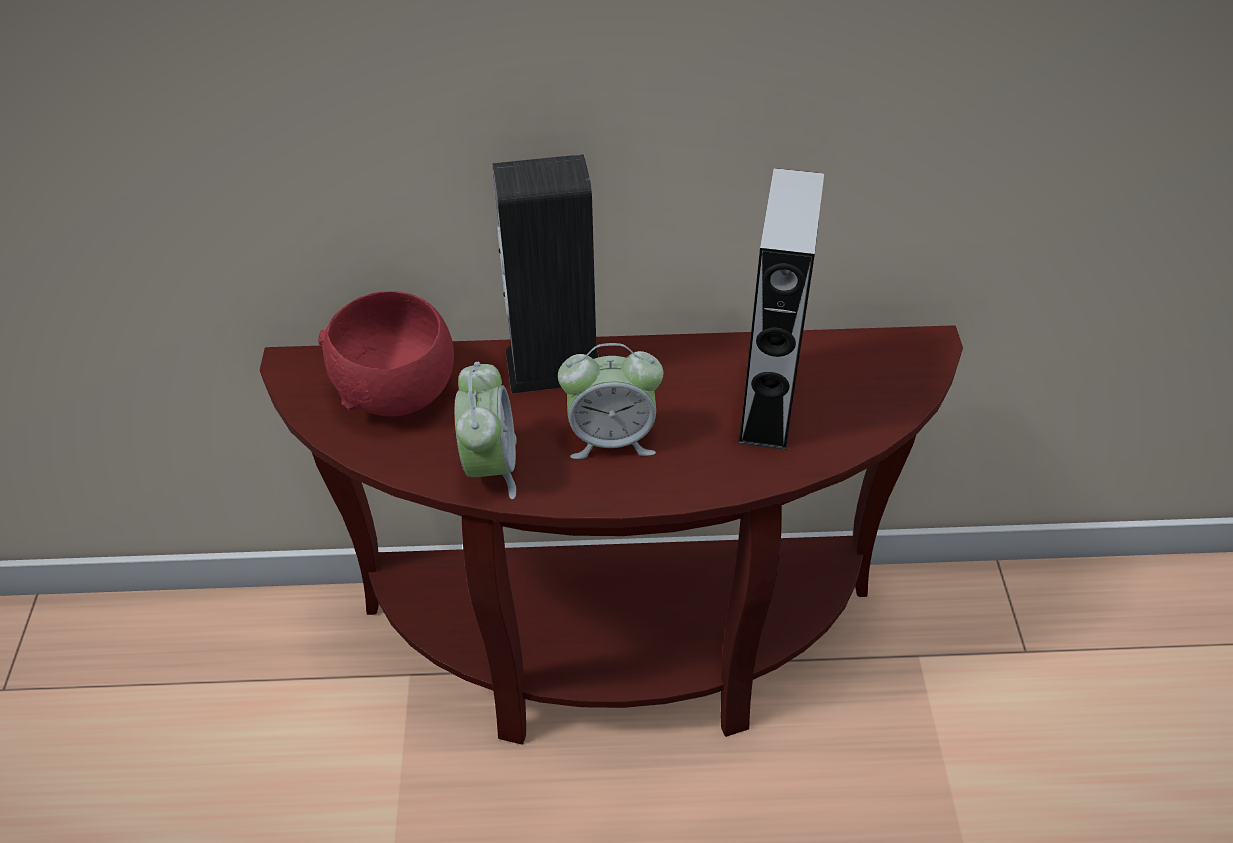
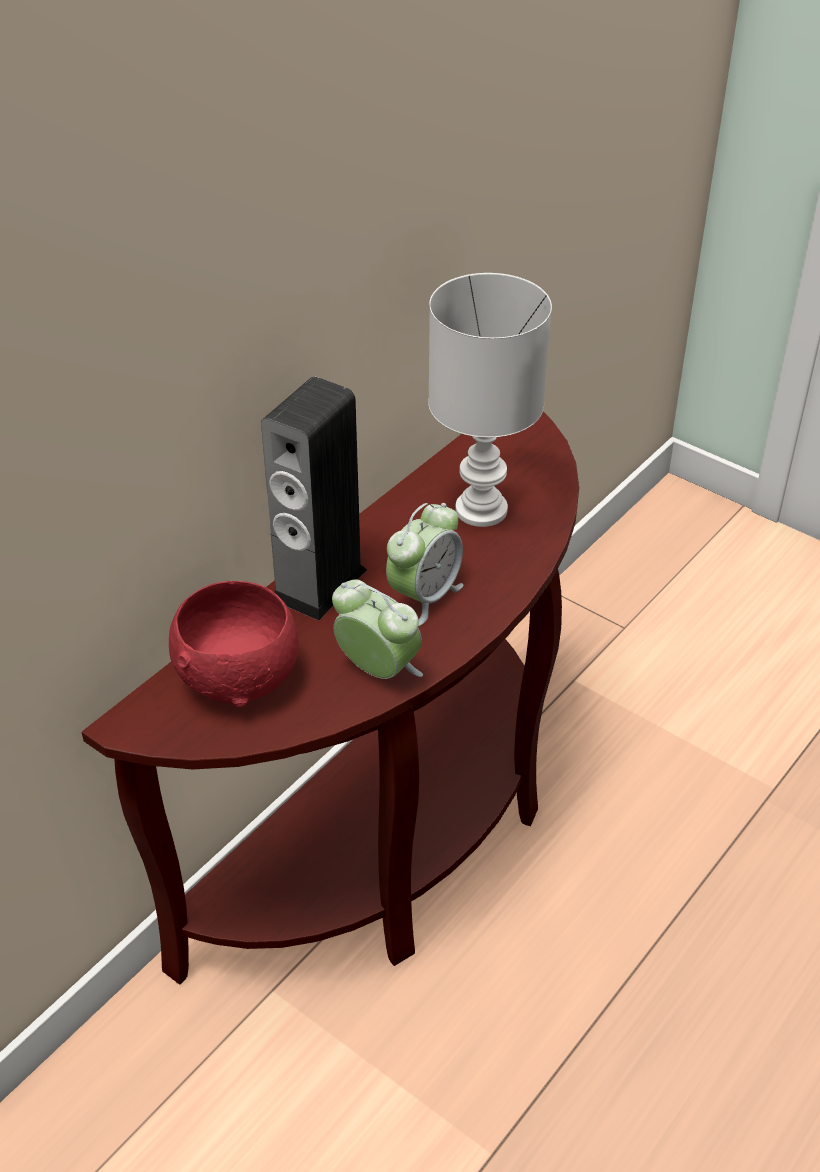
camera: 50 degrees left, 5 degrees down
grey speaker [738,168,824,450] -> white table lamp [428,273,552,527]

